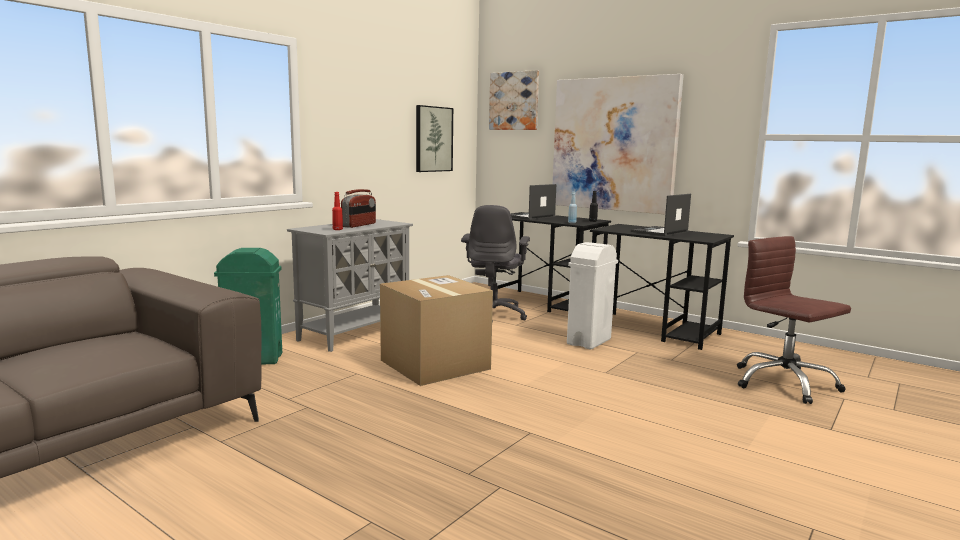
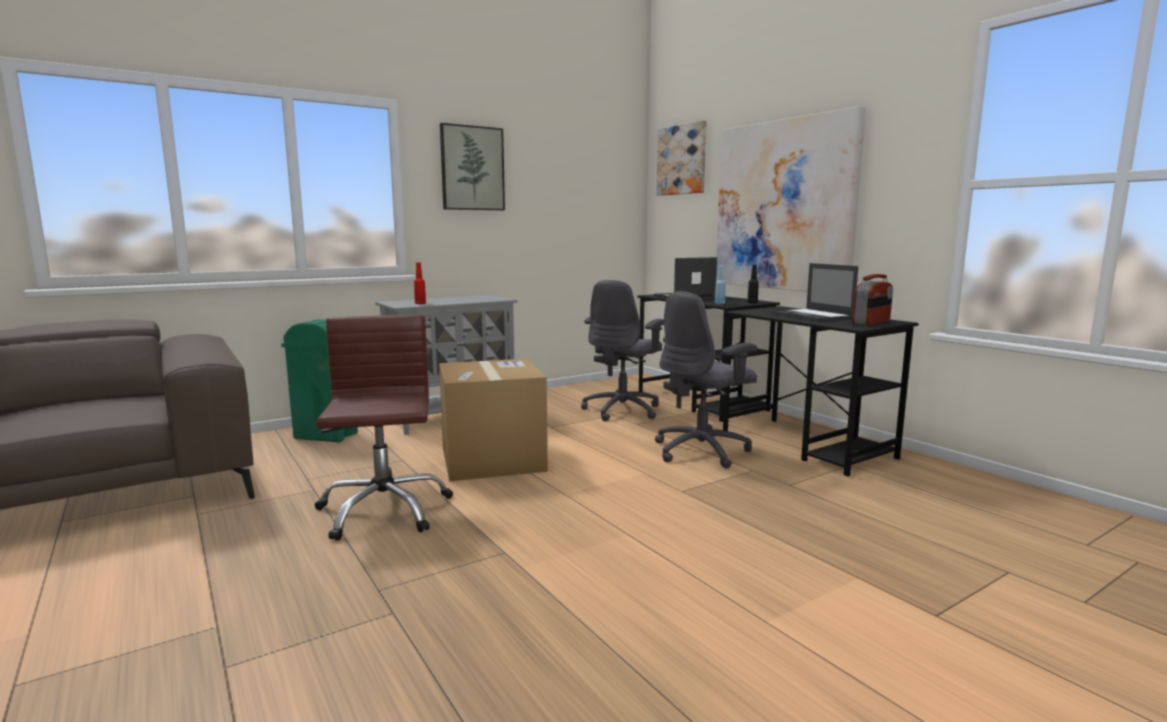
camera: 20 degrees right, 0 degrees up
radio [341,189,376,228] -> radio moved to [852,274,893,326]
picture [416,105,453,172] -> picture moved to [440,123,505,210]
white trash can [567,242,618,350] -> grey office chair [655,291,757,469]
laptop [631,194,691,236] -> laptop turned 90 degrees counterclockwise [771,263,859,322]
brown office chair [737,236,851,404] -> brown office chair moved to [314,315,453,541]

